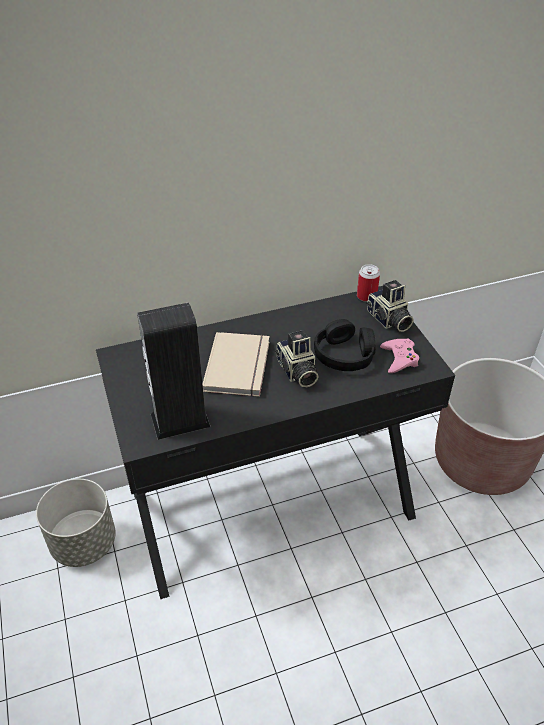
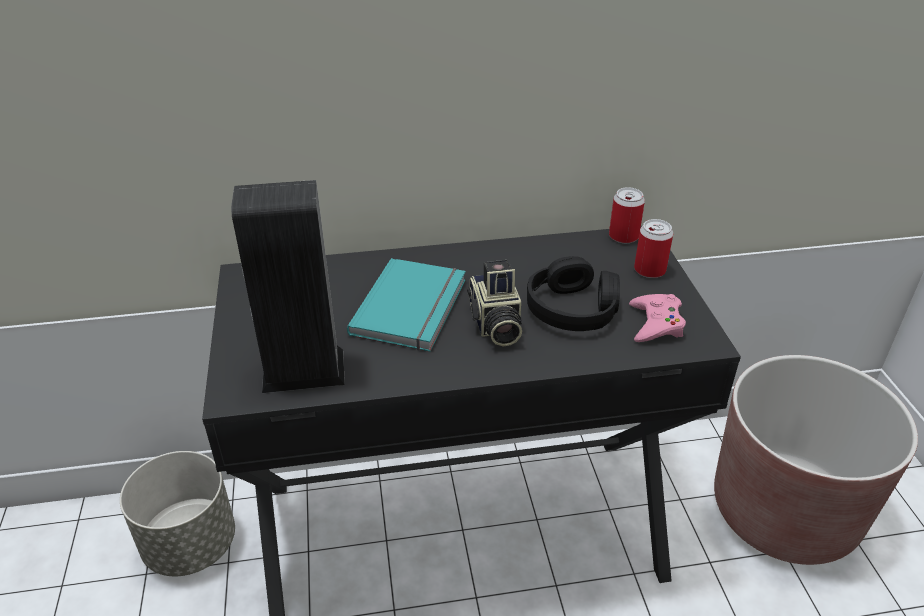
camera: 10 degrees right, 5 degrees down
beige book [202,332,269,397] -> turquoise book [347,258,466,352]
camera [366,280,414,332] -> can [634,219,673,278]

